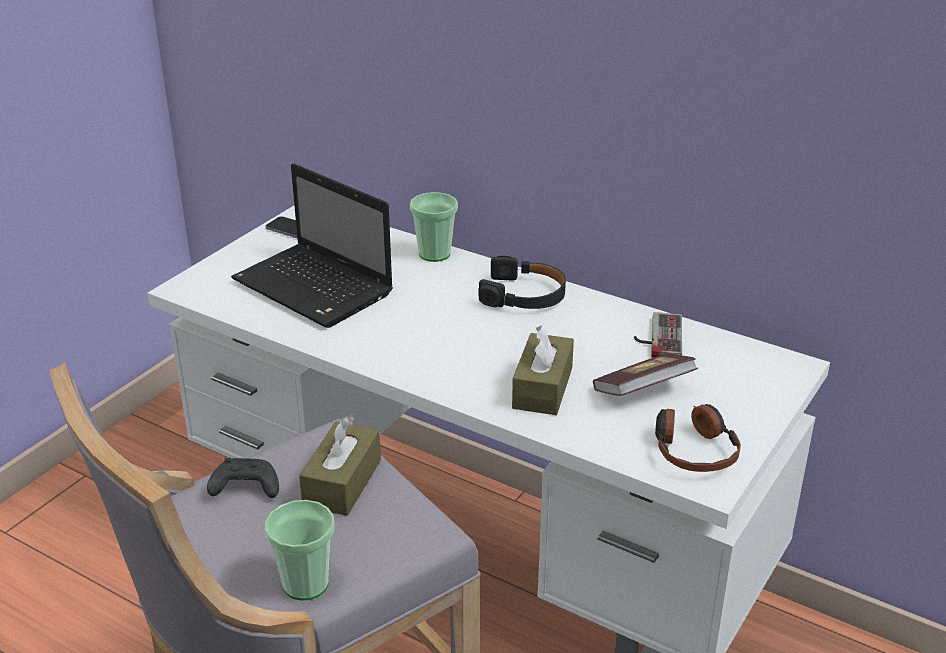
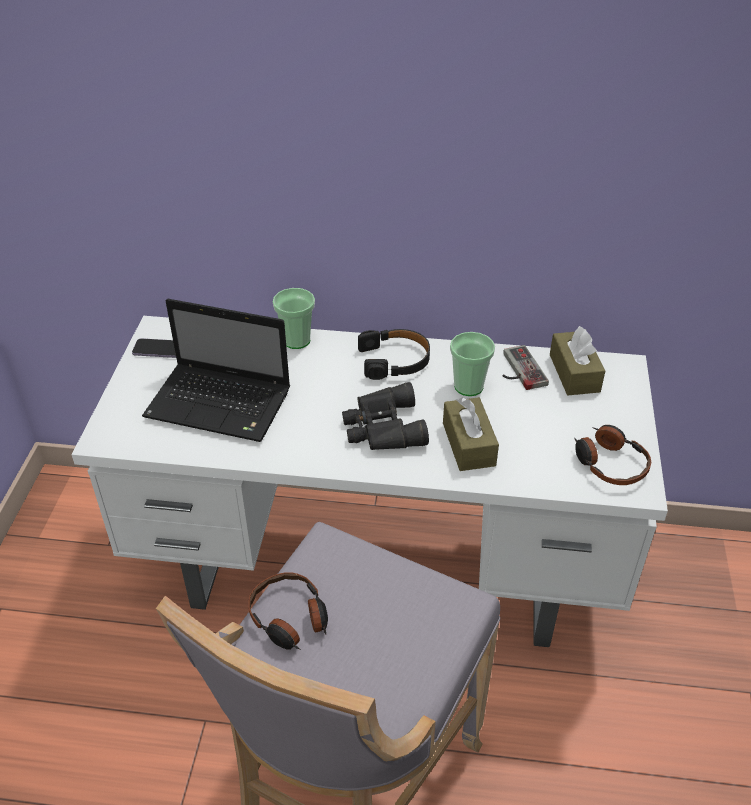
camera: 25 degrees left, 10 degrees up
black game controller [207,457,279,498] -> headphones [248,572,328,650]
cup [265,500,334,600] -> cup moved to [450,332,495,396]
brown tissue box [299,416,381,516] -> brown tissue box moved to [550,326,605,395]
book [593,353,698,396] -> none
none -> black binoculars [342,382,429,450]

